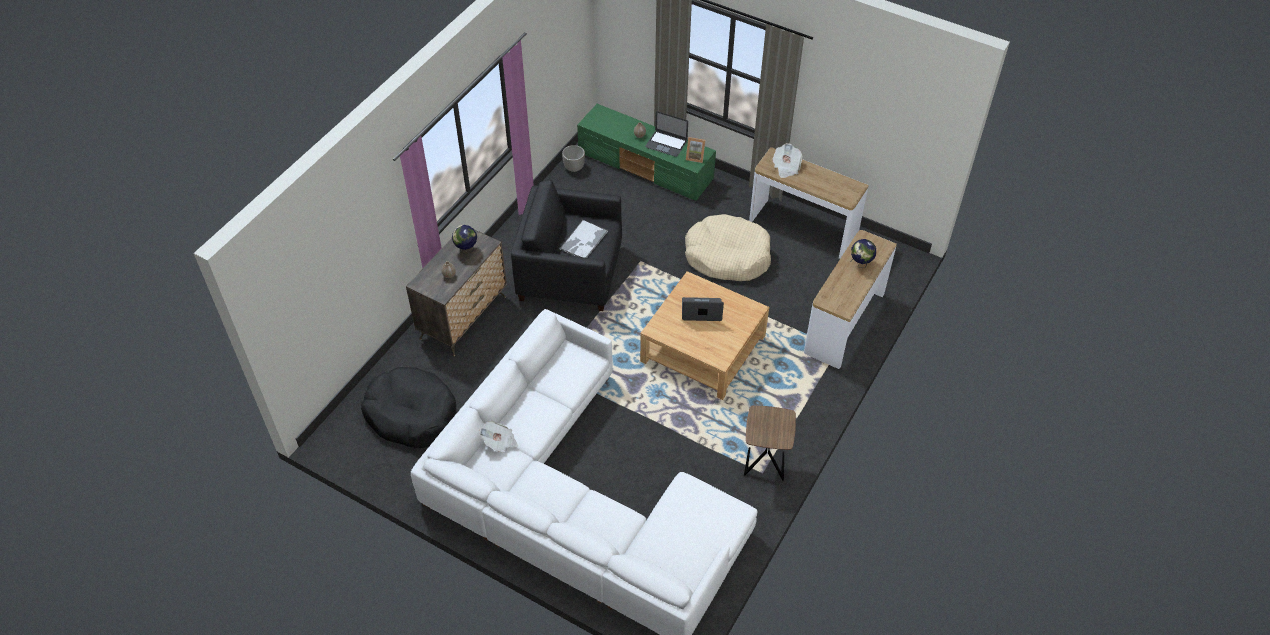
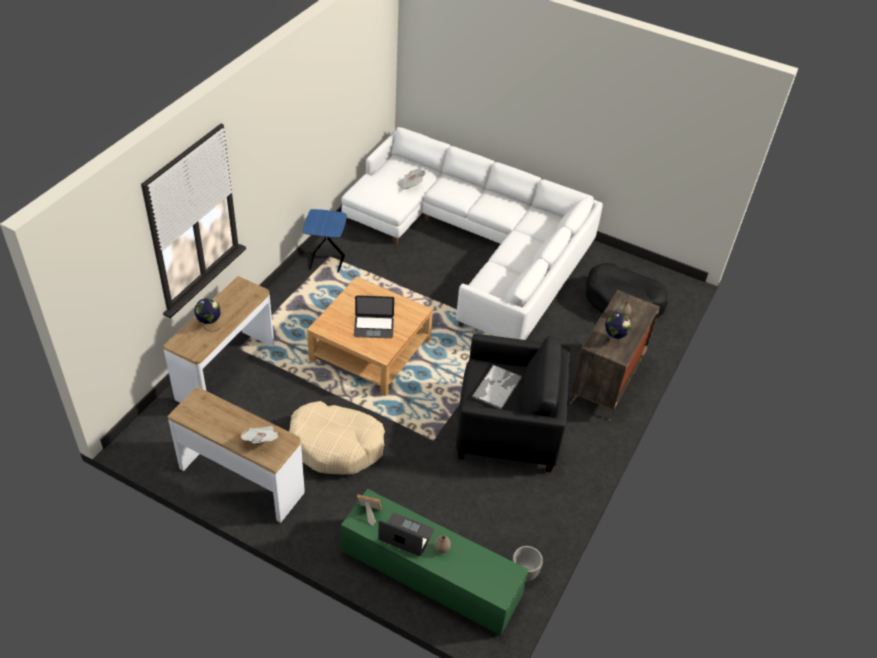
camera: 175 degrees right, 5 degrees down
newspaper [479,421,518,452] -> newspaper moved to [397,168,426,190]
brown side table [744,405,796,481] -> blue side table [303,209,347,273]

